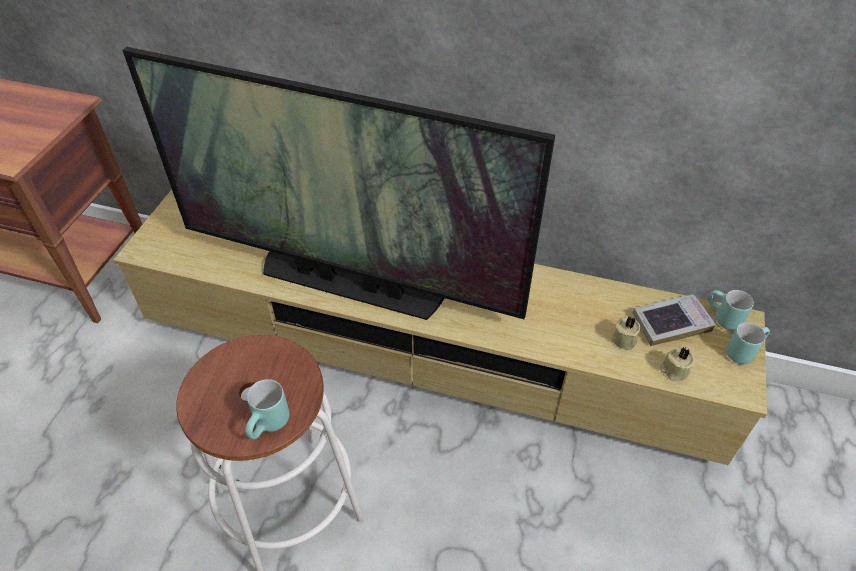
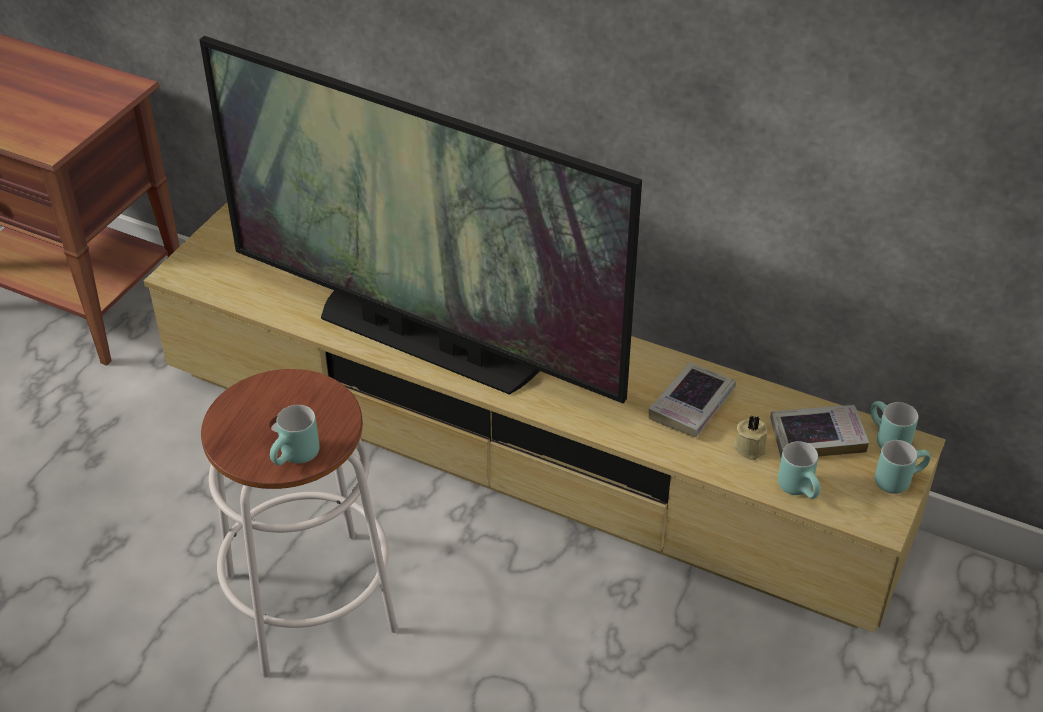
camera: 10 degrees right, 5 degrees down
beige candle [660,347,695,381] -> turquoise mug [778,441,821,499]
none -> book [649,362,736,437]

